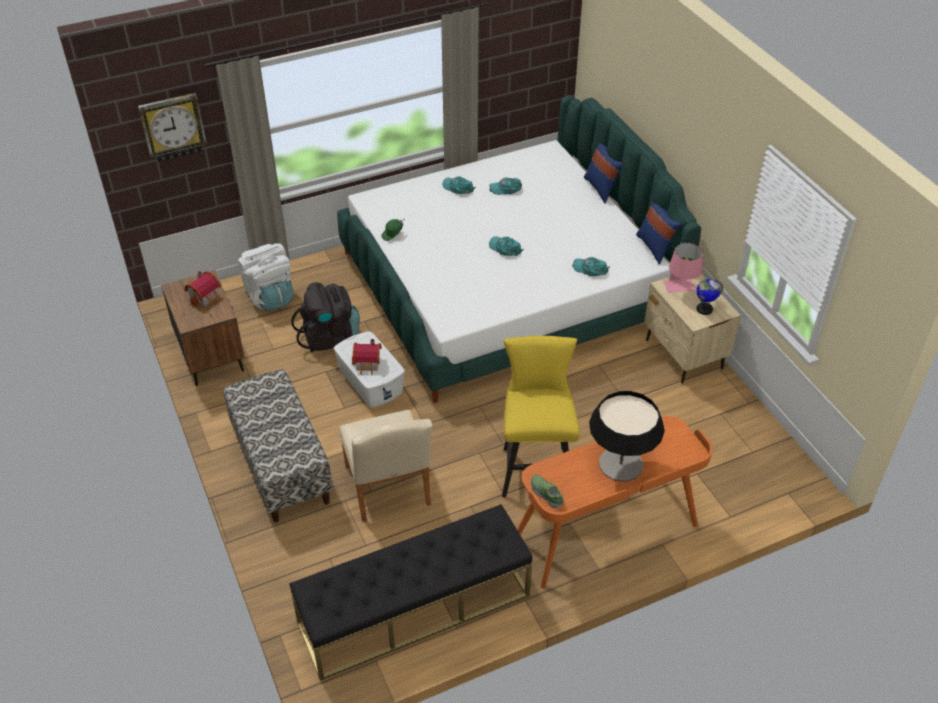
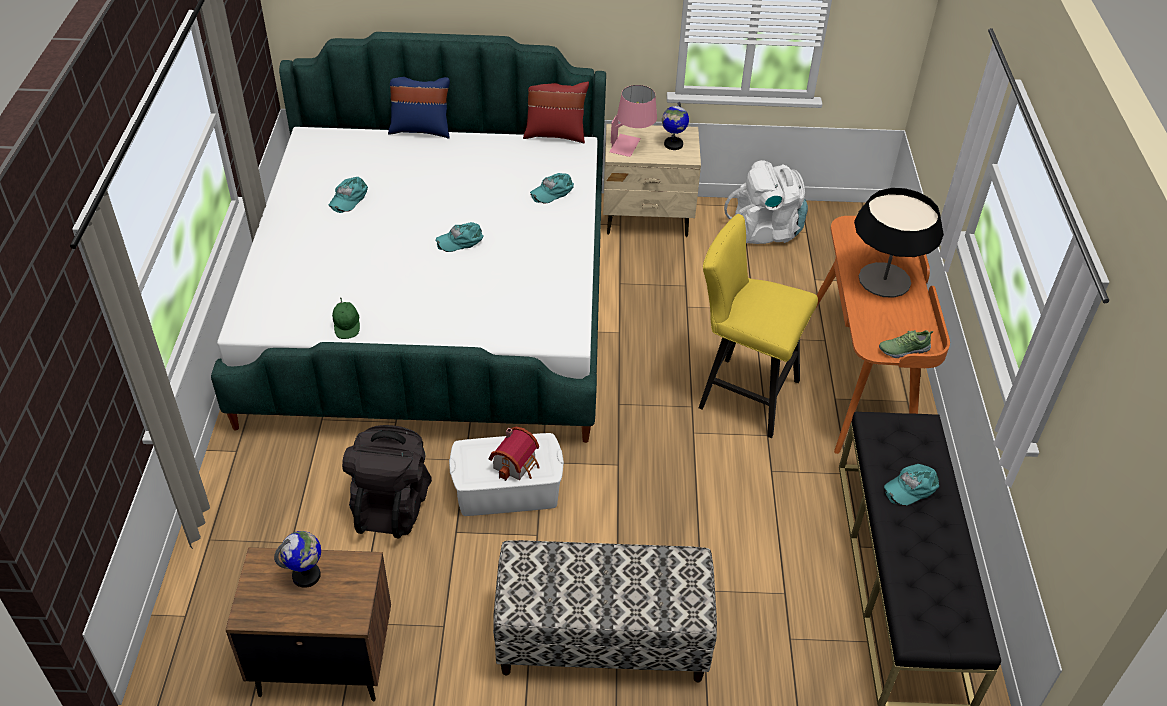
camera: 65 degrees left, 0 degrees up
wall clock [138,93,207,162] -> none
toy house [185,271,221,307] -> globe [274,531,321,588]
white backpack [237,243,293,310] -> white backpack moved to [724,160,808,244]
beige chair [339,410,432,522] -> none
turquoise cap [442,176,476,194] -> turquoise cap moved to [884,464,939,506]
blue pillow [636,202,682,264] -> red pillow [523,82,589,143]

